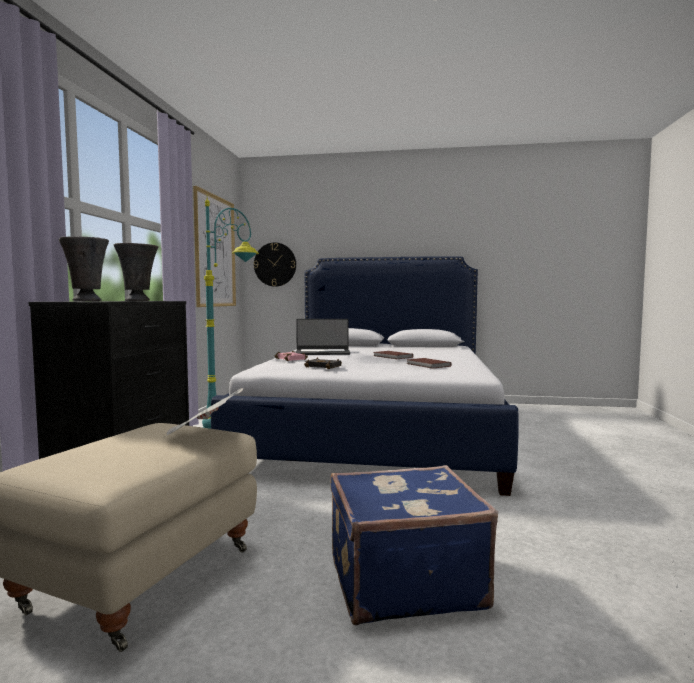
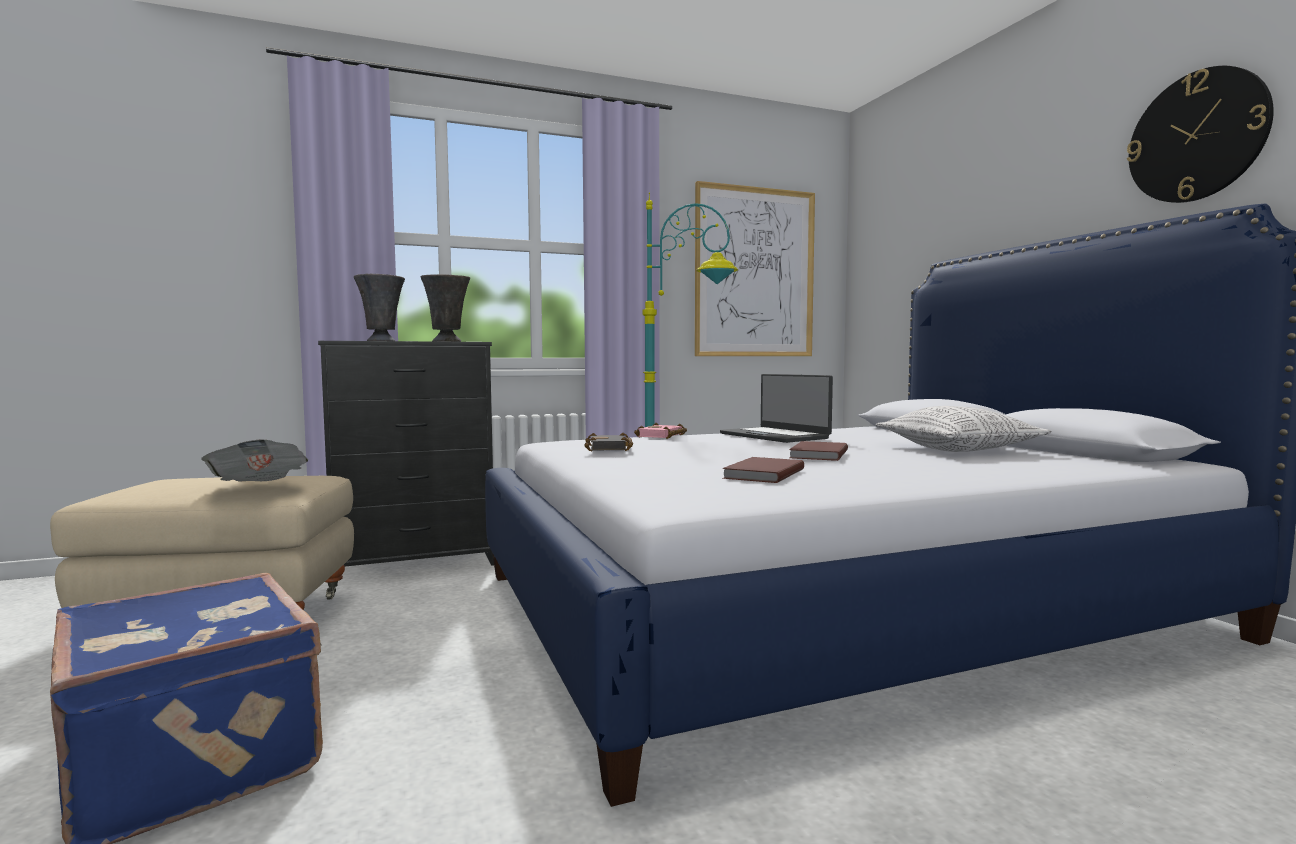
camera: 60 degrees right, 0 degrees up
wall clock [254,242,296,287] -> wall clock moved to [1127,66,1274,203]
none -> pillow [876,406,1052,452]

